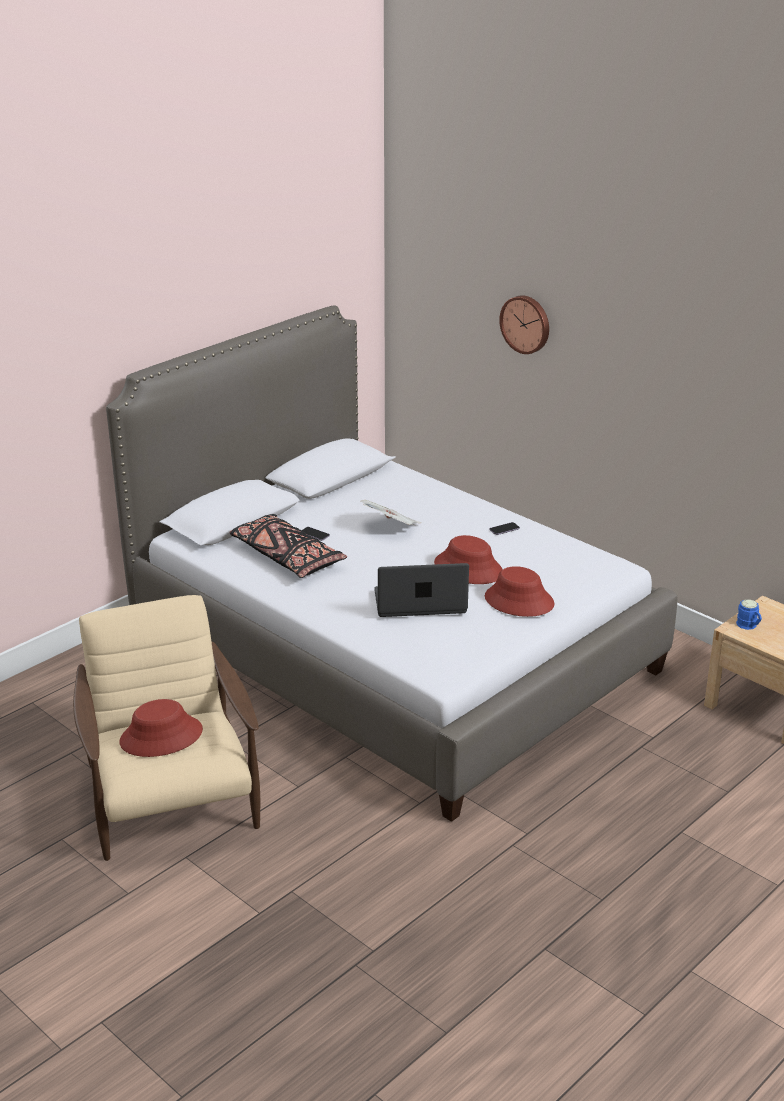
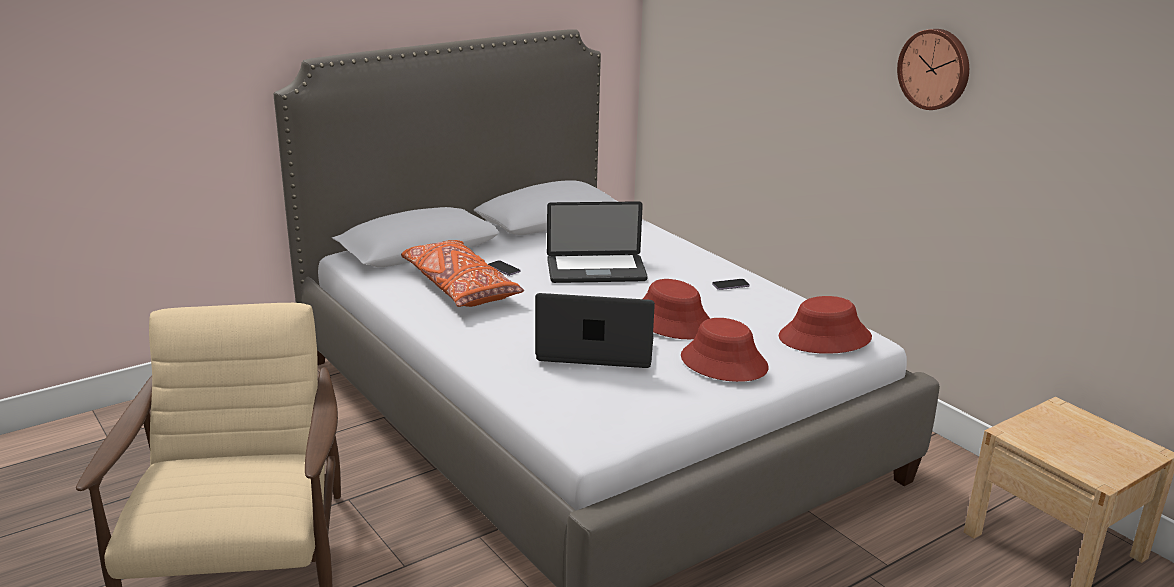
camera: 10 degrees right, 5 degrees down
red hat [120,699,203,757] -> red hat moved to [779,296,872,354]
black pillow [229,514,347,578] -> orange pillow [401,240,524,307]
newspaper [360,500,422,525] -> laptop [547,201,648,283]
wall clock [499,295,549,354] -> wall clock moved to [897,29,969,110]
blue mug [736,599,762,630] -> none

